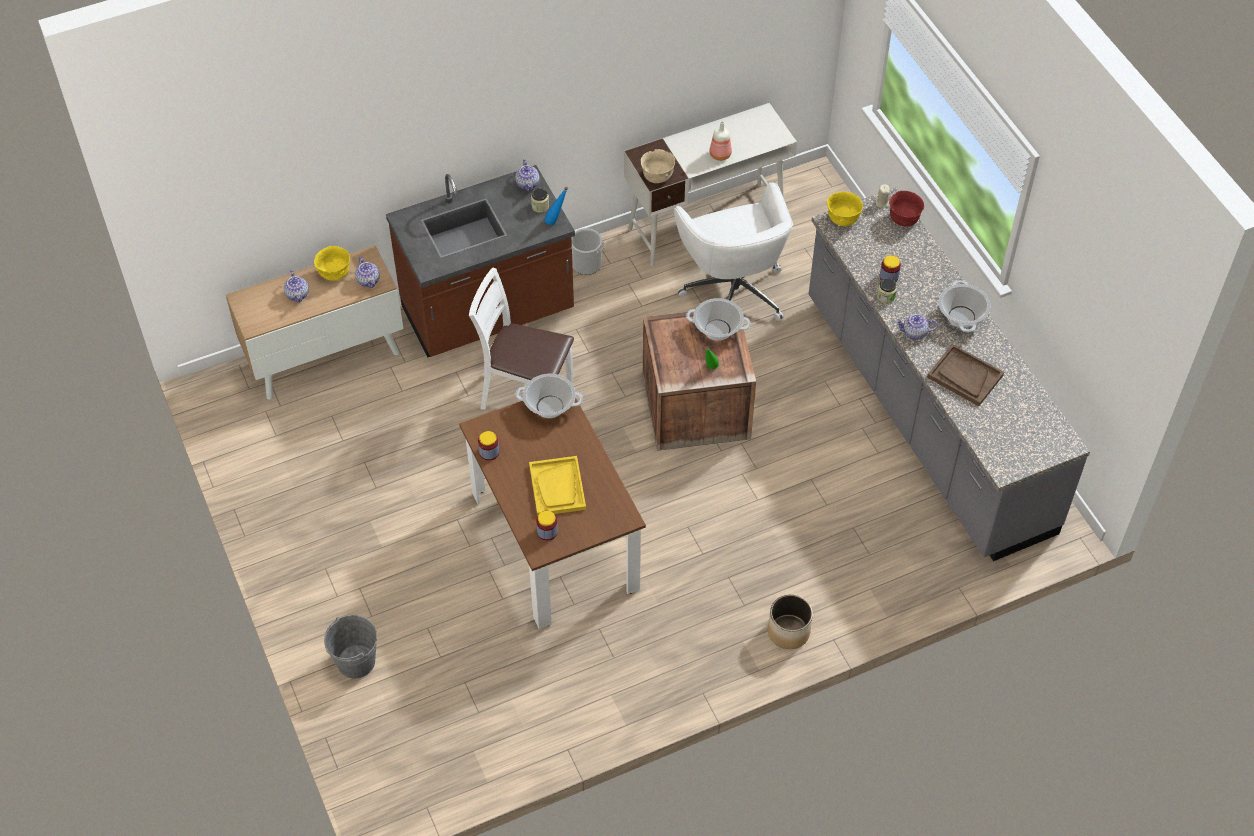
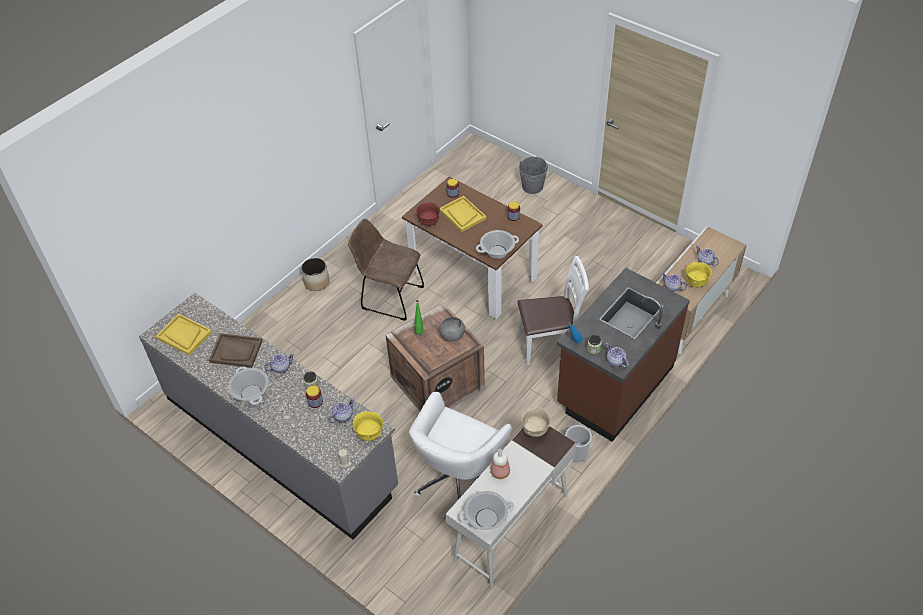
camera: 155 degrees right, 5 degrees down
white office chair [674,182,793,321] -> white office chair turned 105 degrees counterclockwise [409,392,512,500]
cooking pot [686,298,751,341] -> cooking pot moved to [459,491,514,530]
red bowl [889,191,924,227] -> red bowl moved to [416,202,440,226]
none -> yellow tray [156,313,212,356]
none -> teapot [329,398,354,423]
none -> brown chair [348,219,424,321]
none -> grey bowl [439,317,465,341]

